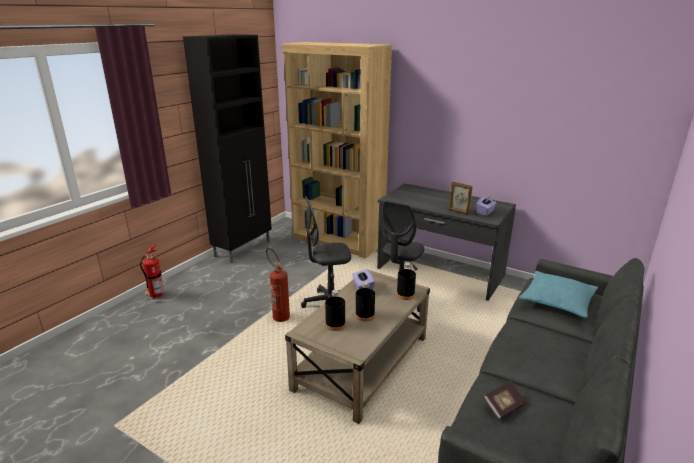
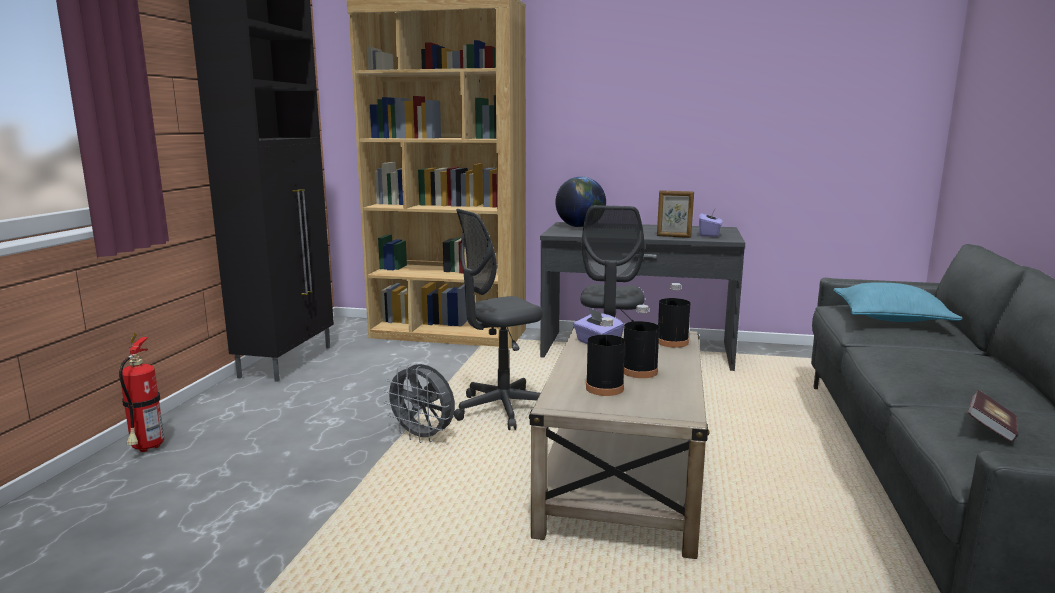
camera: 20 degrees left, 10 degrees down
fire extinguisher [266,248,290,322] -> grey fan [383,364,455,443]
none -> globe [555,177,606,227]

